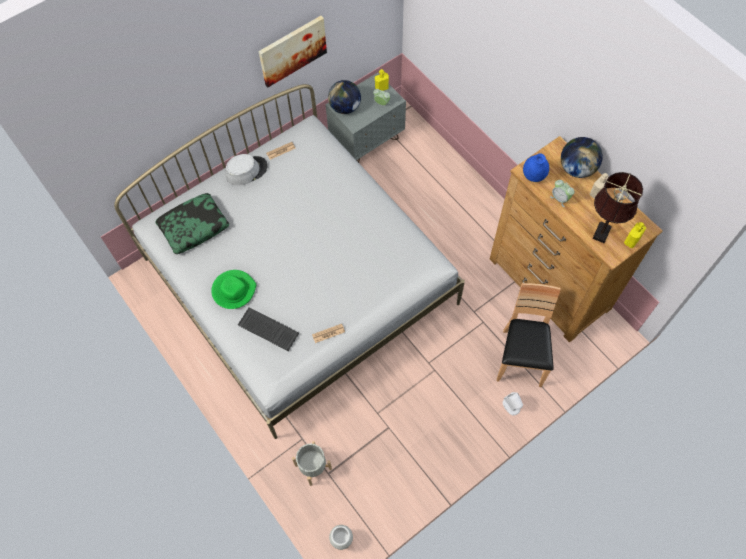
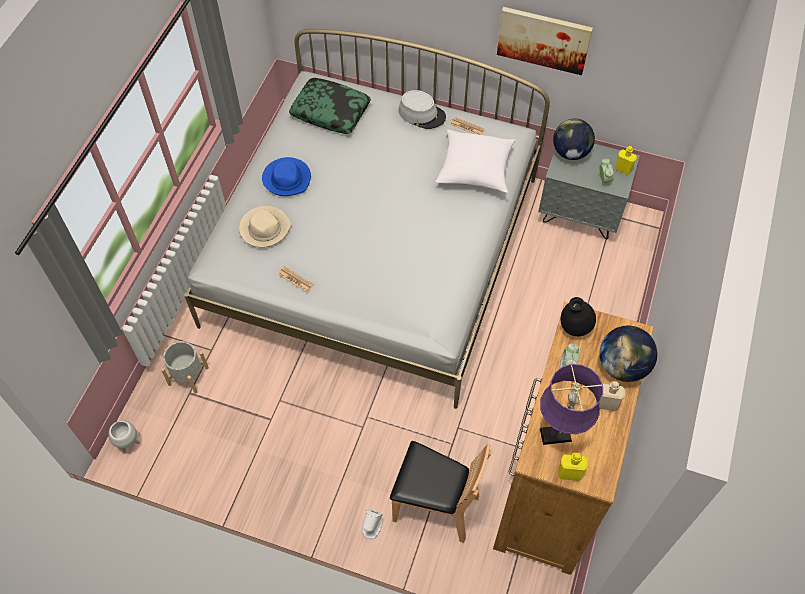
camera: 55 degrees right, 5 degrees down
green hat [211,270,256,309] -> blue hat [262,157,311,196]
keyboard [238,307,299,351] -> beige hat [239,206,292,248]
brown chair [497,283,561,387] -> brown chair turned 45 degrees clockwise [390,441,492,543]
blue vase [523,153,549,182] -> black vase [560,297,596,336]
brown table lamp [592,172,643,243] -> purple table lamp [540,364,603,445]
none -> white pillow [436,130,515,193]

